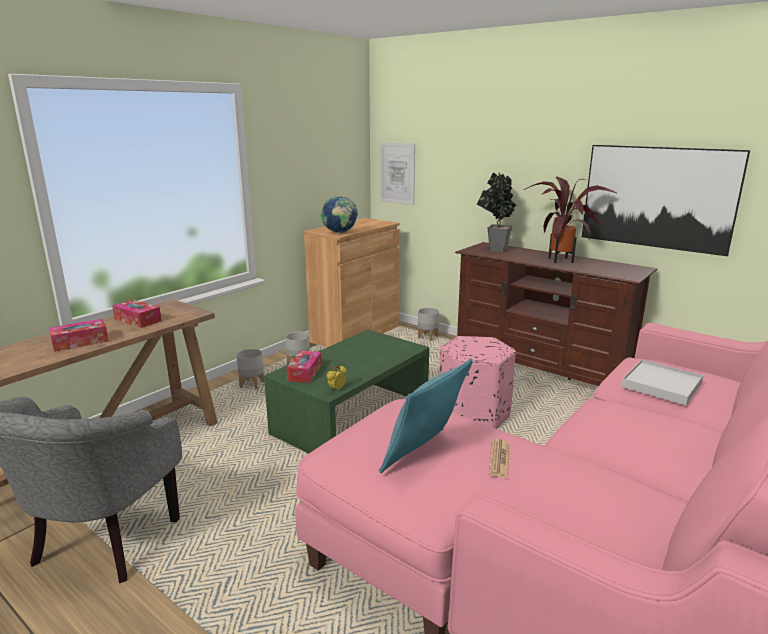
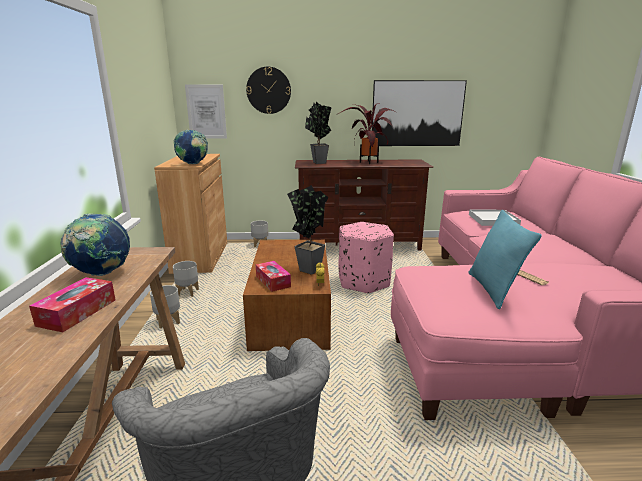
camera: 40 degrees left, 0 degrees up
tissue box [112,299,161,328] -> globe [60,213,130,276]
green coffee table [264,329,429,454] -> brown coffee table [243,240,331,351]
none -> wall clock [246,67,291,114]
none -> potted plant [287,185,328,275]

